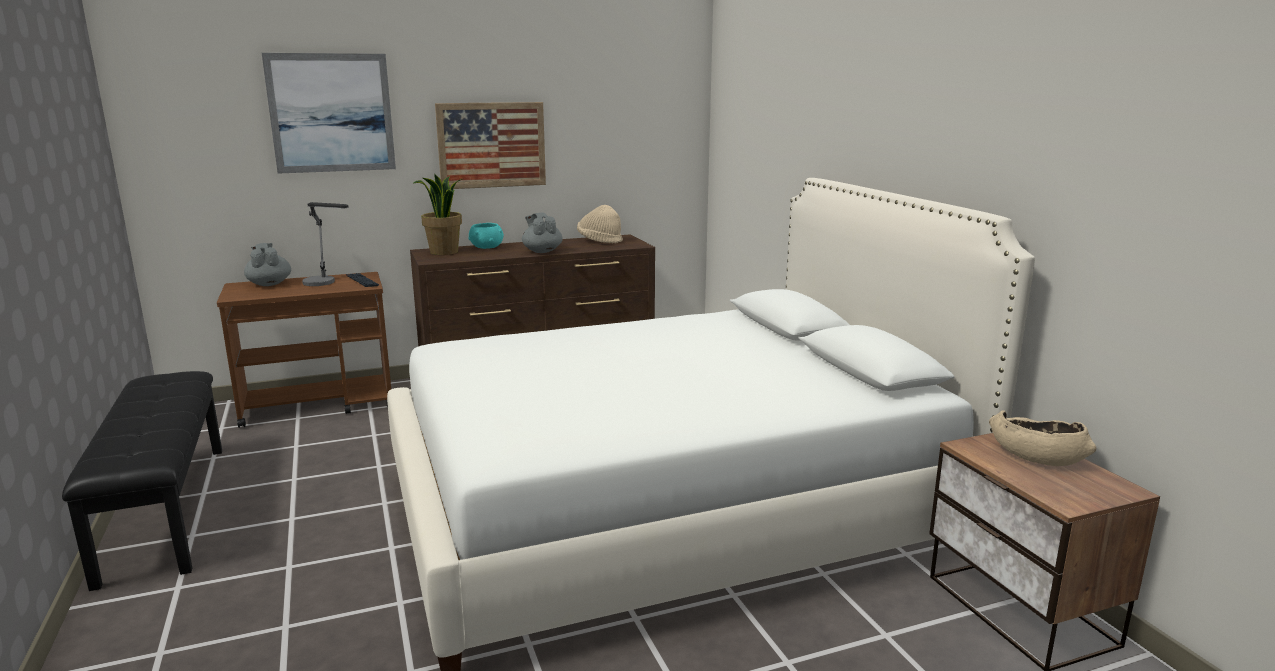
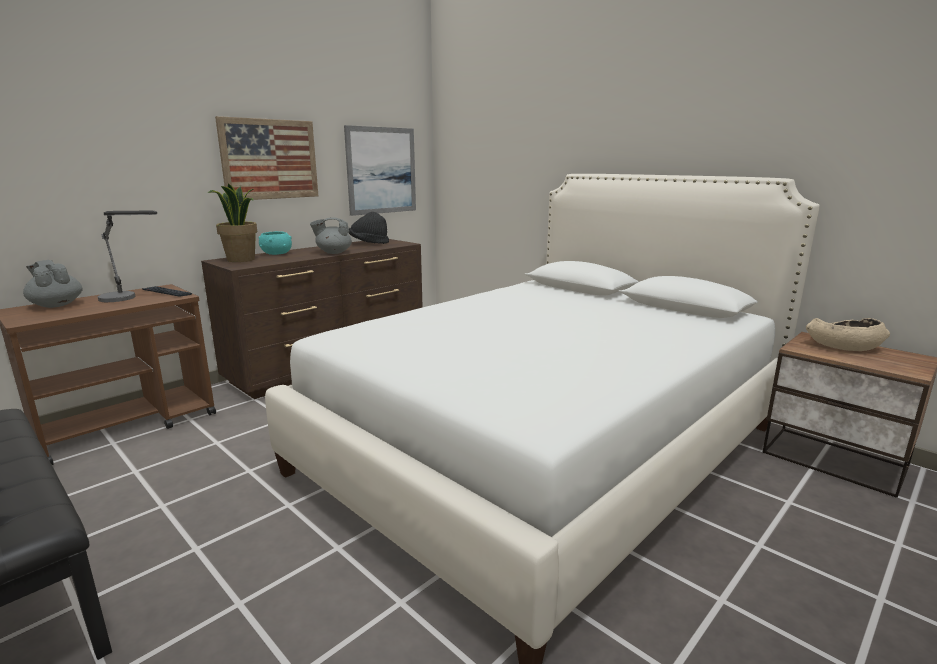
camera: 25 degrees left, 0 degrees up
picture [262,53,396,174] -> picture moved to [344,125,416,216]
grey teapot [522,212,563,253] -> grey teapot turned 45 degrees counterclockwise [310,218,352,254]
beige hat [577,205,623,244] -> black hat [349,212,389,244]

